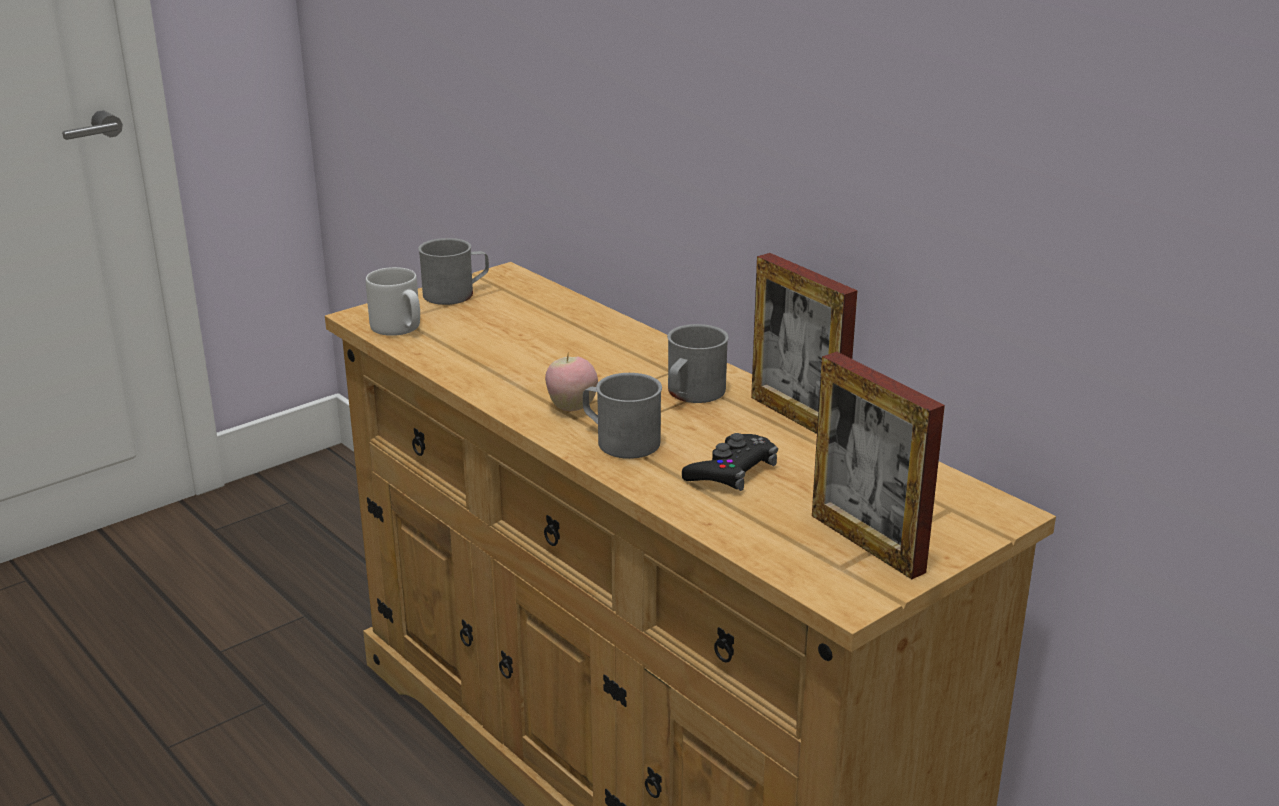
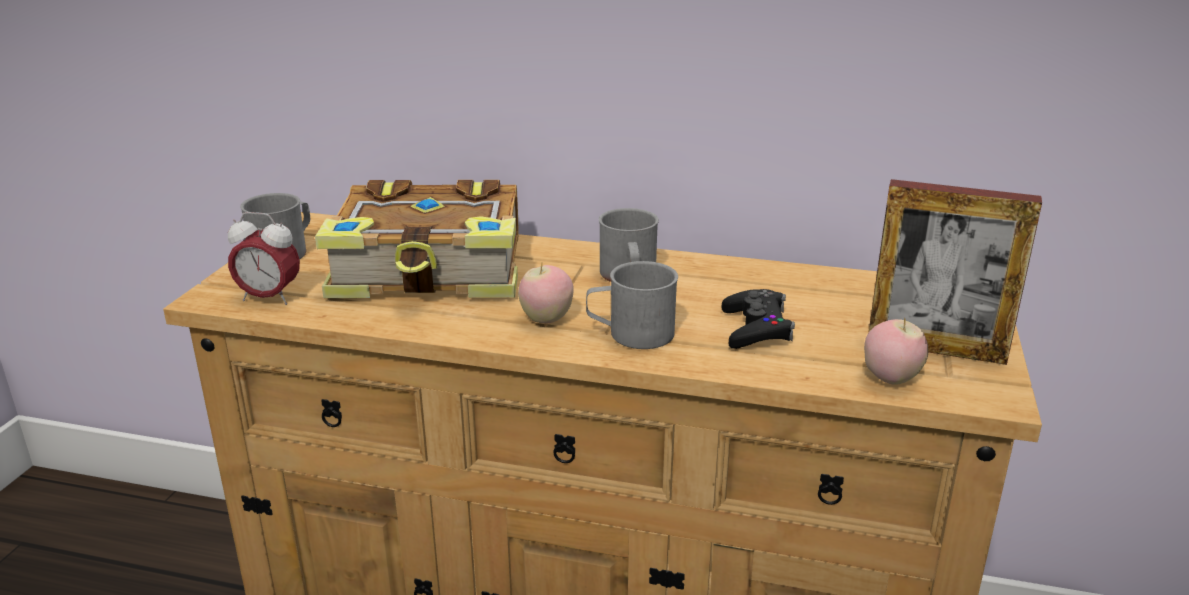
camera: 35 degrees left, 0 degrees up
grey mug [366,267,420,336] -> alarm clock [228,212,300,305]
picture frame [751,253,858,434] -> none
none -> book [315,180,519,298]
none -> apple [864,318,928,385]

